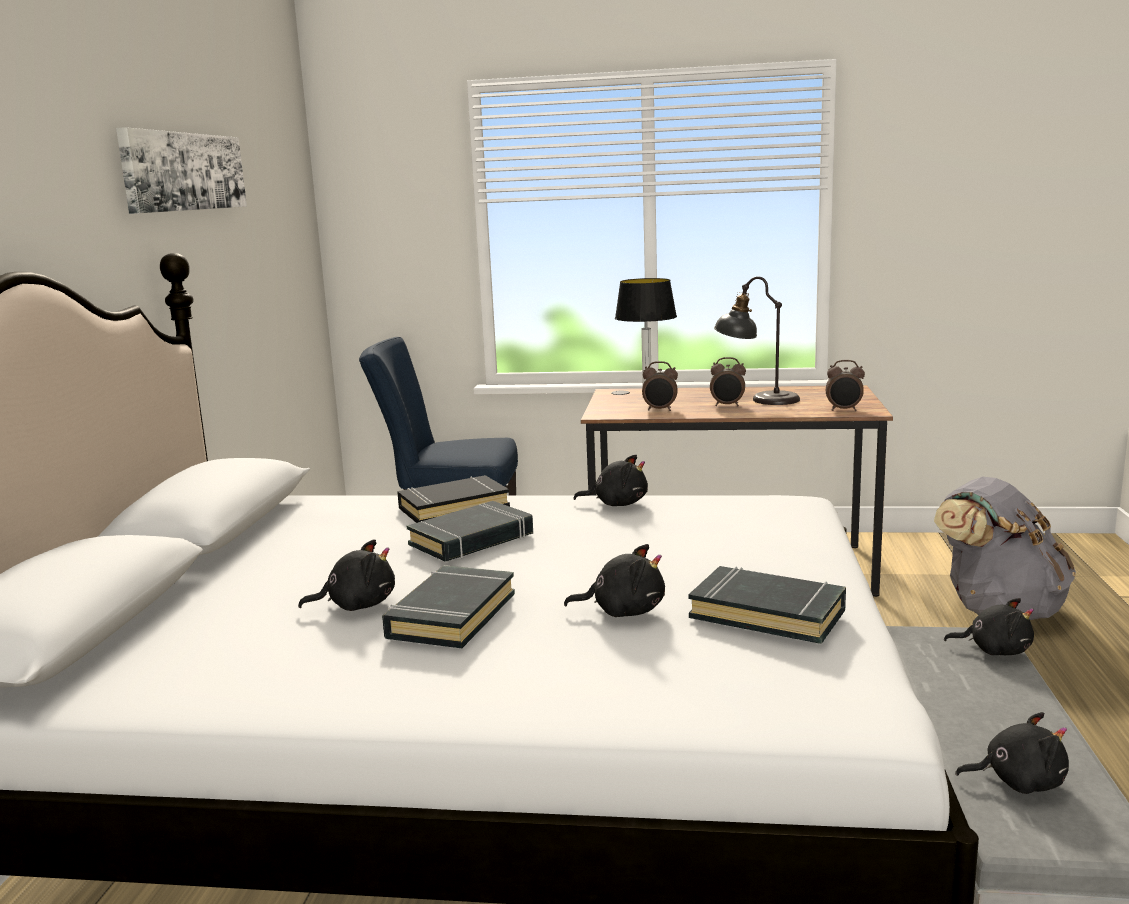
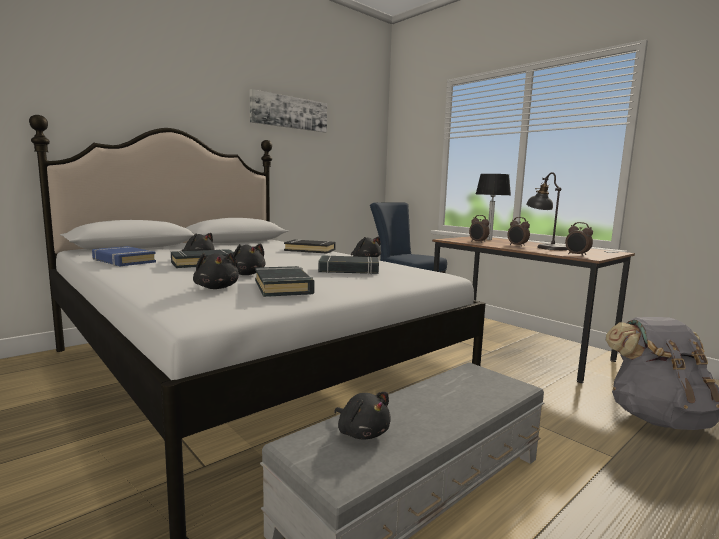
camera: 40 degrees right, 5 degrees down
black book [407,501,533,562] -> black book moved to [318,255,379,274]
black plush toy [944,598,1034,655] -> black plush toy moved to [193,253,239,289]
none -> blue book [92,246,156,266]

